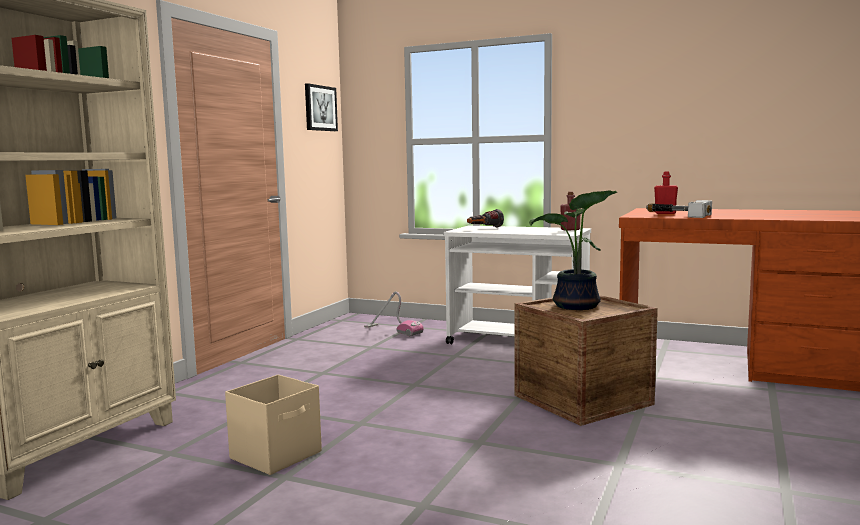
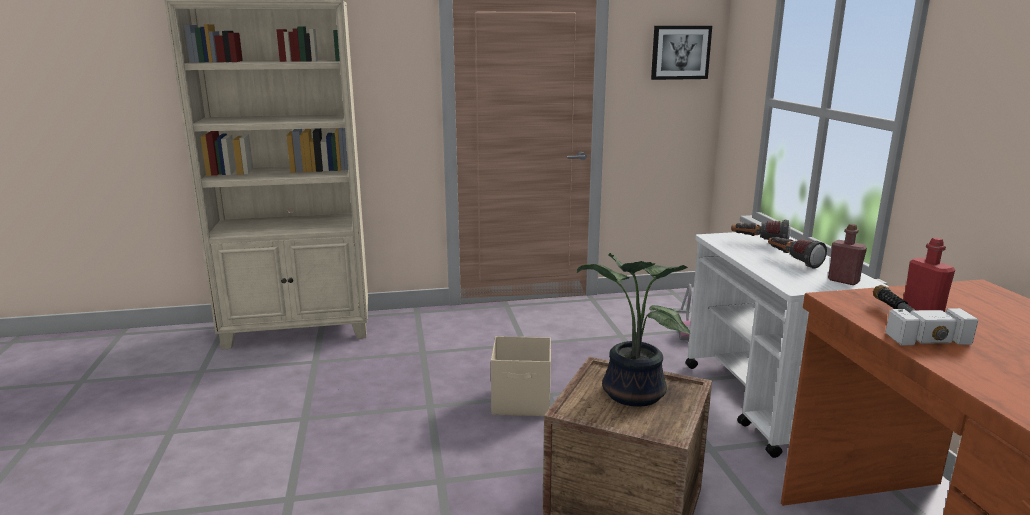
camera: 55 degrees right, 10 degrees up
beige storage box [225,374,322,475] -> beige storage box moved to [491,336,551,416]
none -> flashlight [768,237,827,269]

